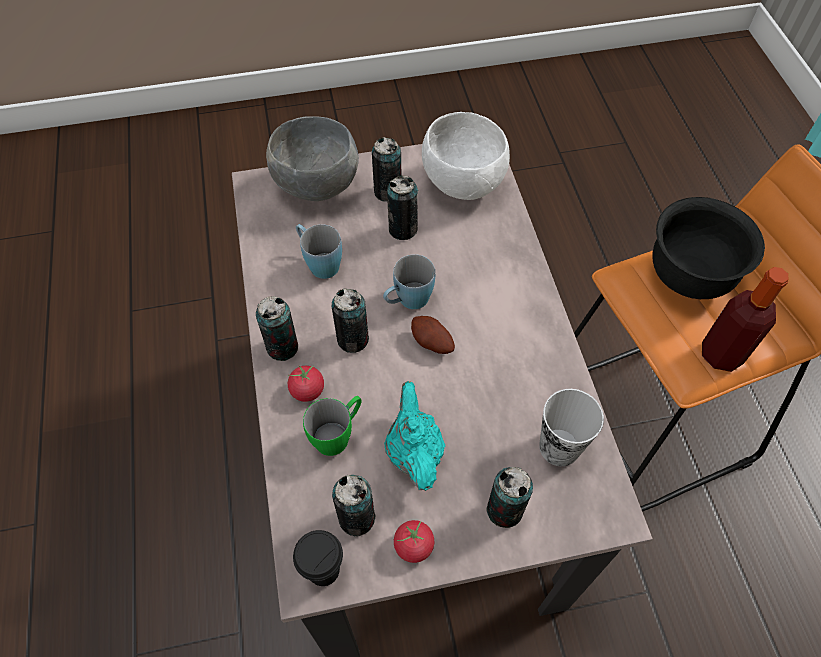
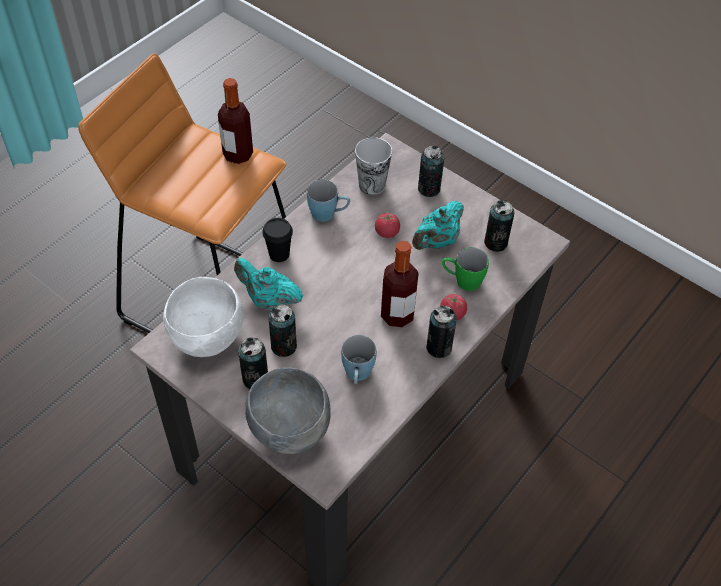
camera: 130 degrees left, 5 degrees down
black cup [293,530,343,586] -> black cup moved to [262,218,293,262]
can [332,288,369,353] -> bottle [381,241,419,327]
blue mug [383,254,435,309] -> blue mug moved to [307,179,350,222]
tomato [394,520,434,563] -> tomato moved to [375,211,400,238]
potato [411,316,455,354] -> none
black bowl [652,197,765,299] -> none
none -> turquoise teapot [234,258,303,310]

